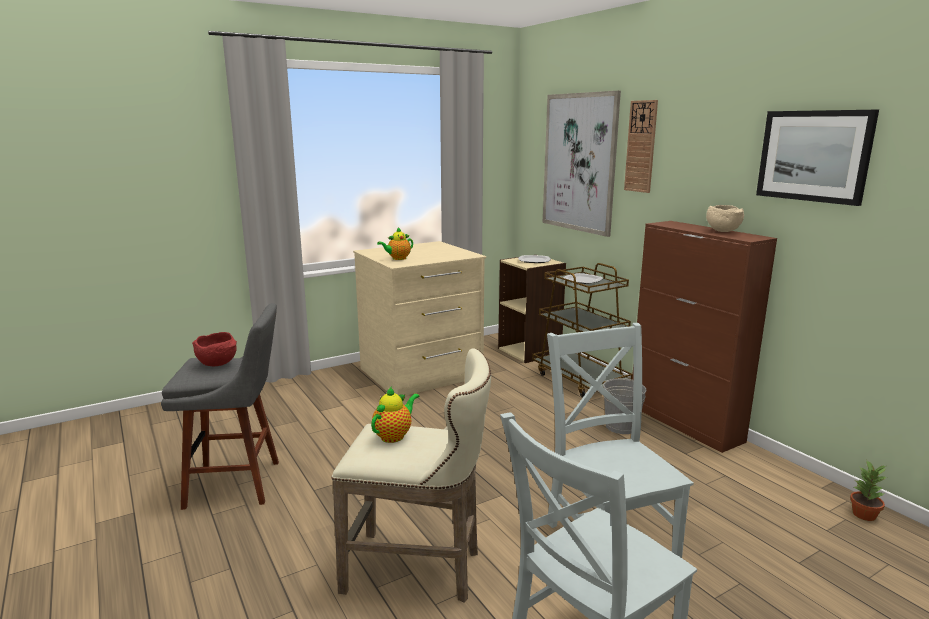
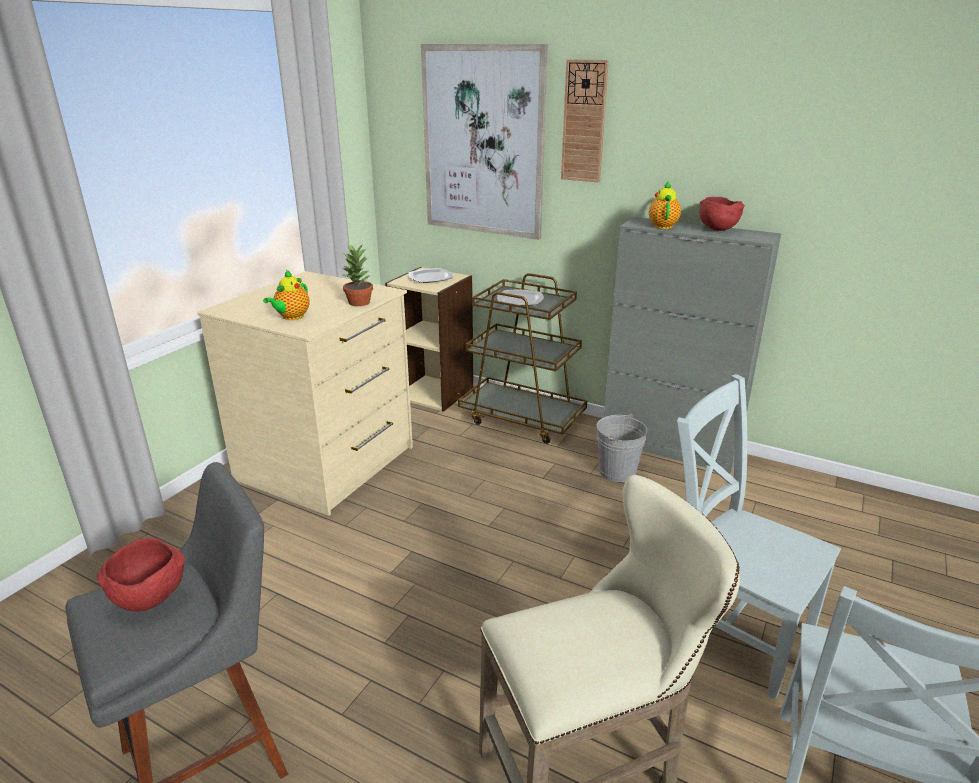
camera: 30 degrees left, 10 degrees up
teapot [371,386,420,443] -> teapot moved to [649,180,681,229]
brown cabinet [632,221,777,453] -> grey cabinet [604,217,781,474]
beige bowl [706,205,744,232] -> red bowl [699,197,745,231]
picture [756,110,879,206] -> none
potted plant [850,461,887,521] -> potted plant moved to [342,243,373,306]

